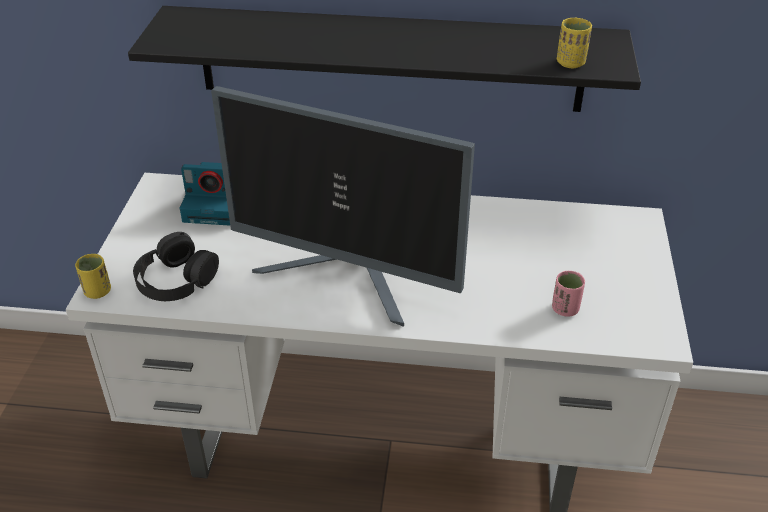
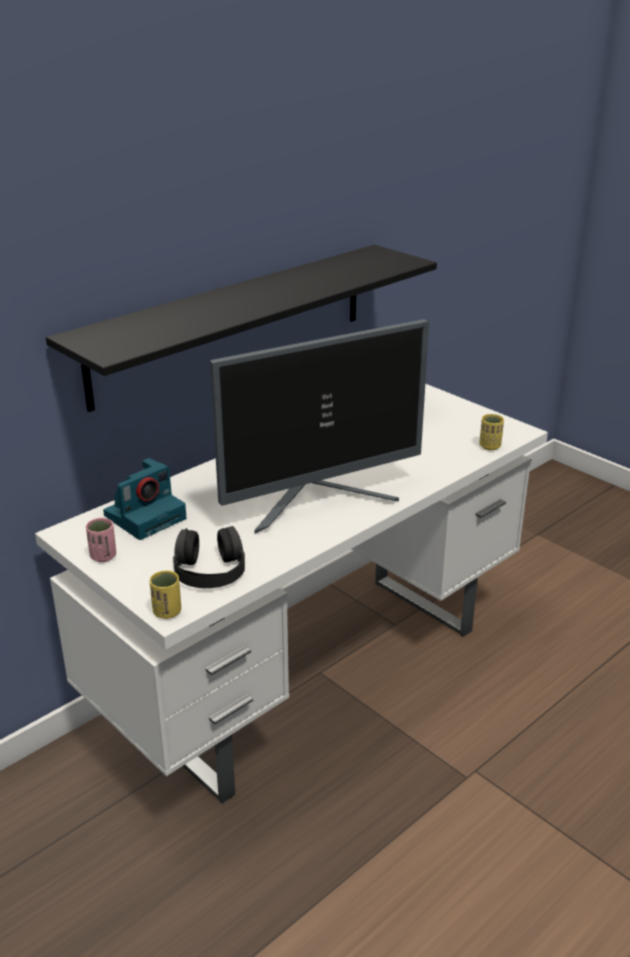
camera: 50 degrees left, 10 degrees down
pink cup [552,271,585,317] -> pink cup moved to [86,517,116,562]
yellow cup [557,18,592,68] -> yellow cup moved to [479,414,504,450]

